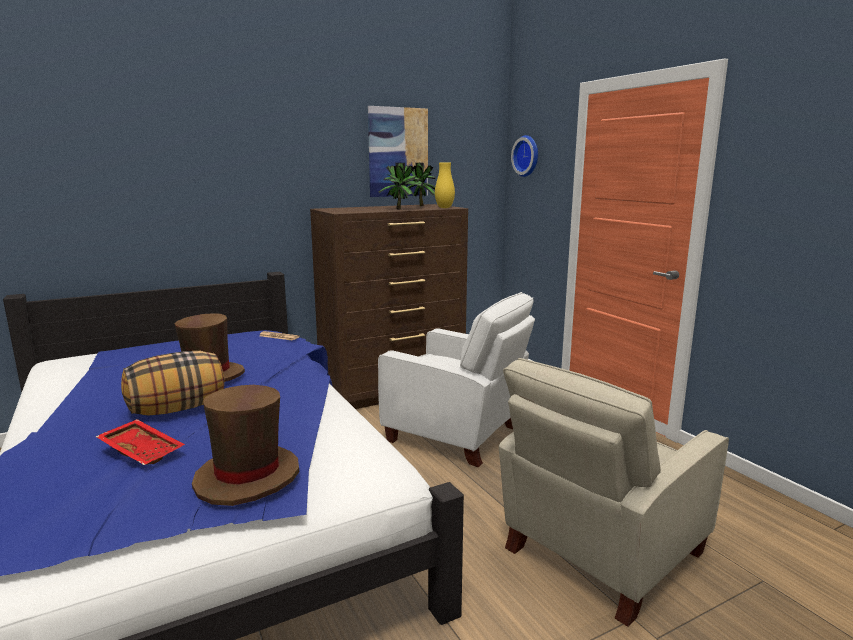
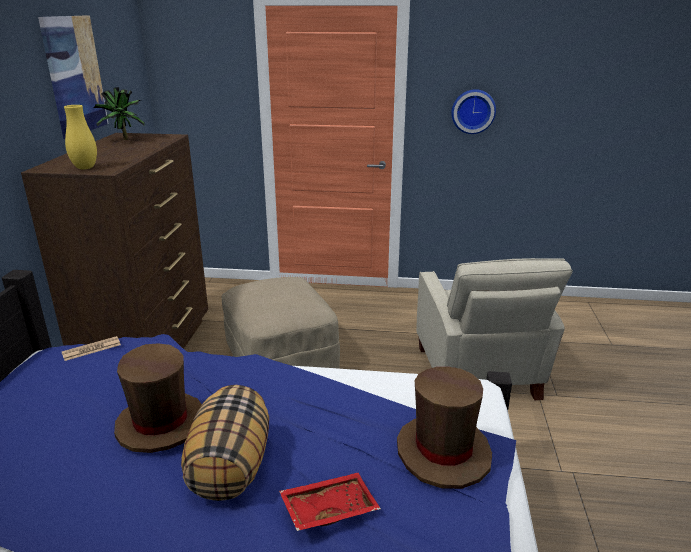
camera: 55 degrees left, 10 degrees up
potted plant [378,163,422,210] -> none
white armchair [378,292,535,468] -> beige ottoman [222,277,340,369]
yellow vase [435,163,455,208] -> yellow vase moved to [64,105,97,169]
wall clock [511,135,538,177] -> wall clock moved to [451,89,496,134]

